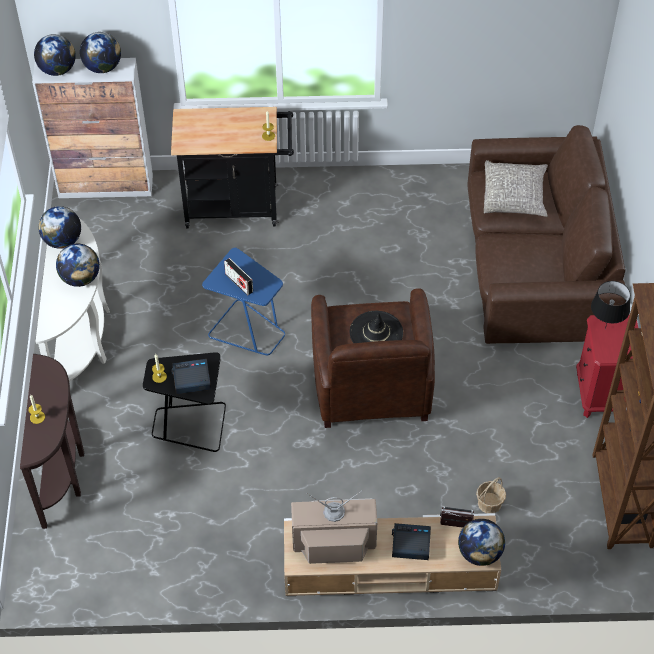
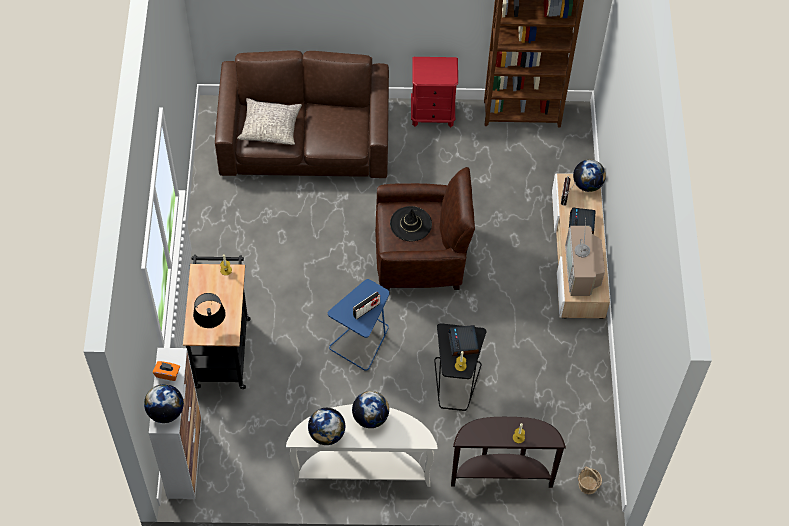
camera: 90 degrees left, 5 degrees up
globe [80,32,121,73] -> orange tissue box [153,361,180,381]
basket [476,477,506,513] -> basket moved to [578,467,602,494]
black table lamp [591,281,630,329] -> black table lamp moved to [193,293,226,328]

